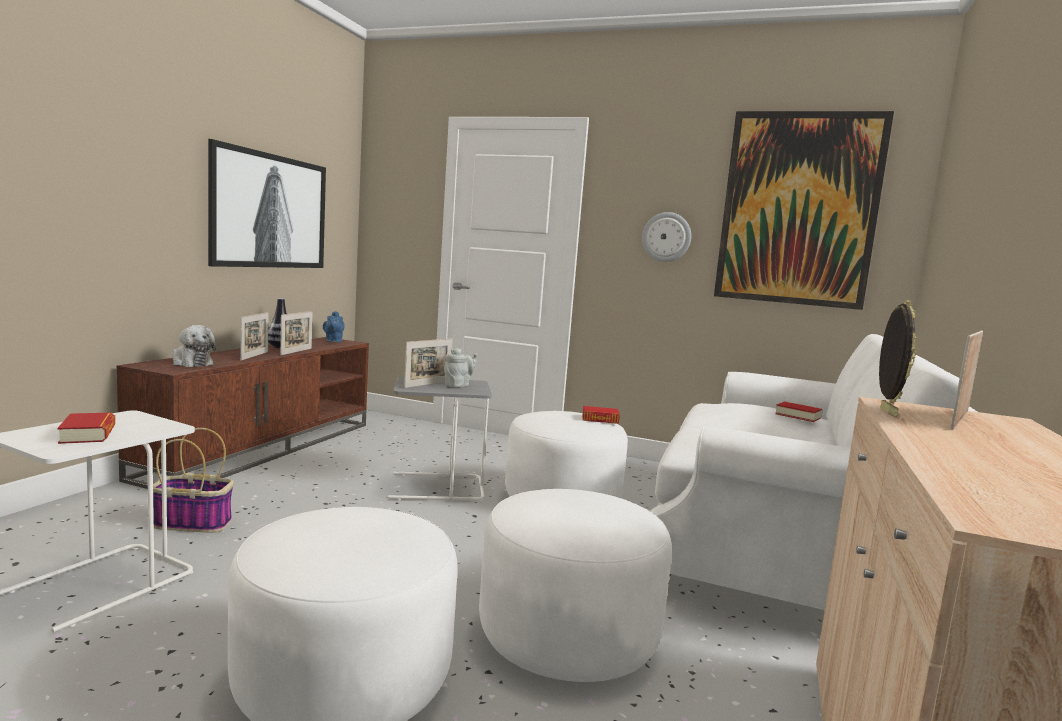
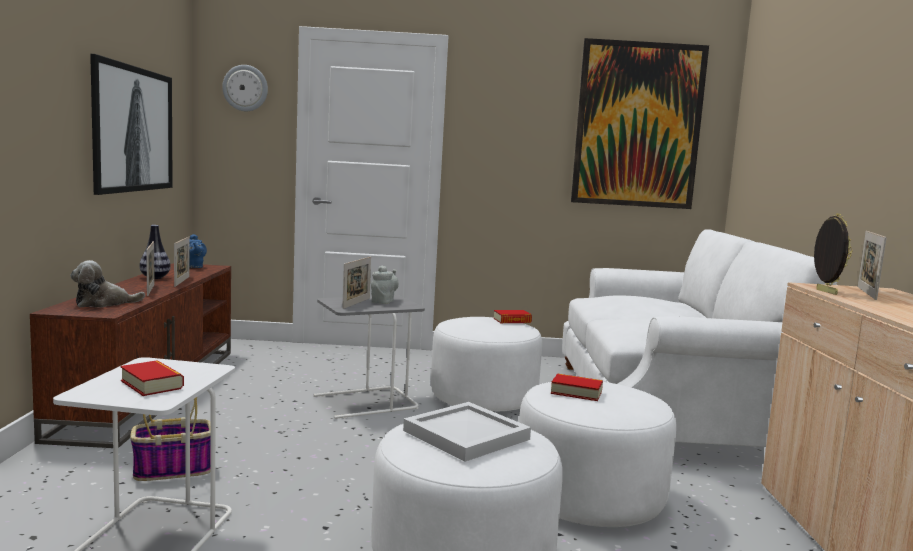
camera: 20 degrees left, 0 degrees up
plush toy [172,325,216,367] -> plush toy turned 135 degrees clockwise [70,260,145,307]
wall clock [642,212,691,262] -> wall clock moved to [222,65,268,111]
book [775,401,822,422] -> book moved to [551,374,603,401]
none -> white tray [403,402,531,462]

